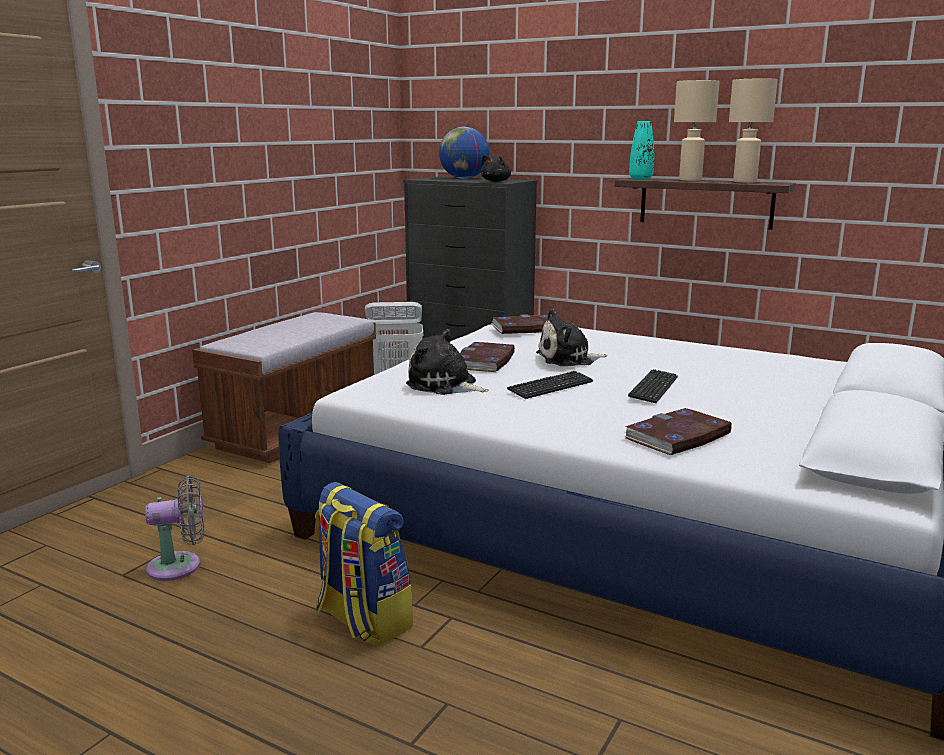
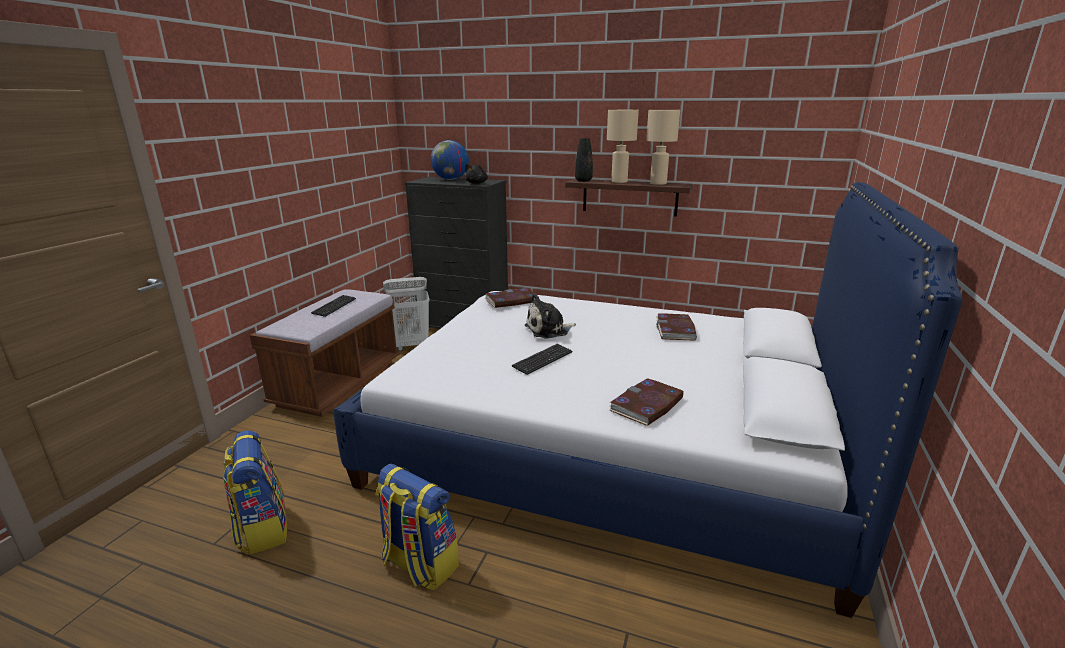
camera: 10 degrees left, 5 degrees up
grey fan [145,475,204,581] -> backpack [223,430,287,555]
plush toy [406,329,489,395] -> none
book [460,342,515,372] -> book moved to [656,314,697,341]
keyboard [628,369,678,403] -> keyboard moved to [311,295,356,317]
turquoise vase [629,121,654,179] -> black vase [575,138,593,182]

